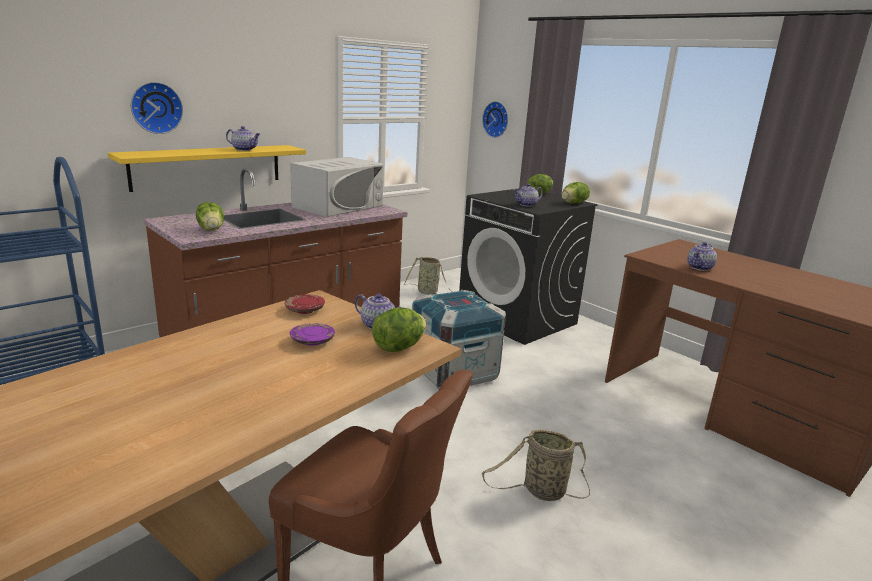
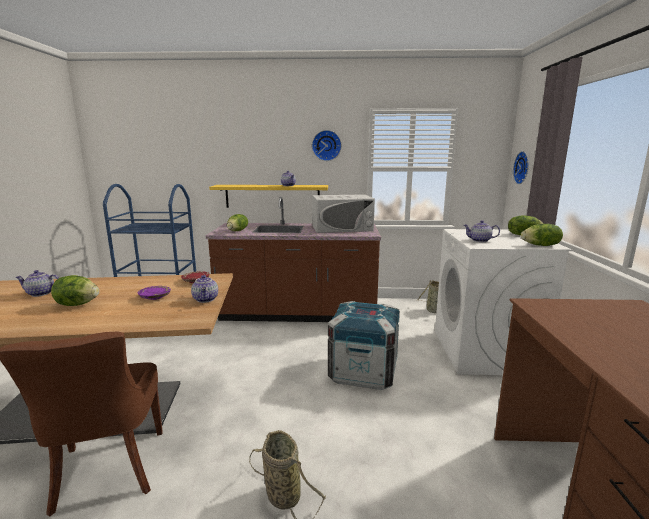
camera: 45 degrees right, 5 degrees down
wall clock [131,82,183,134] -> wall clock moved to [312,130,342,161]
lettuce [372,308,426,352] -> lettuce moved to [51,275,99,306]
black washing machine [459,188,598,345] -> white washing machine [435,229,572,375]
teapot [687,242,717,271] -> teapot moved to [16,270,59,297]

